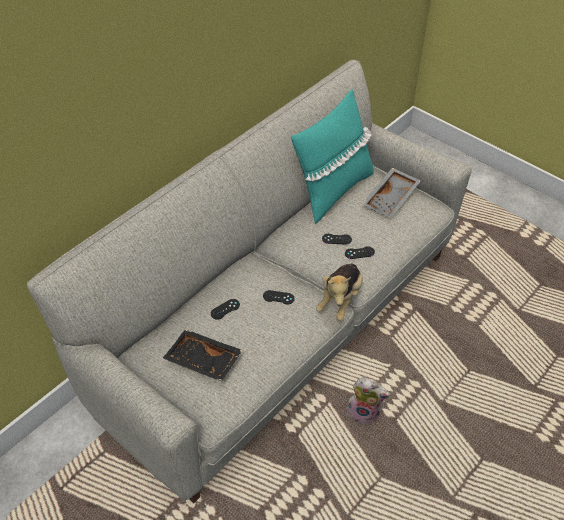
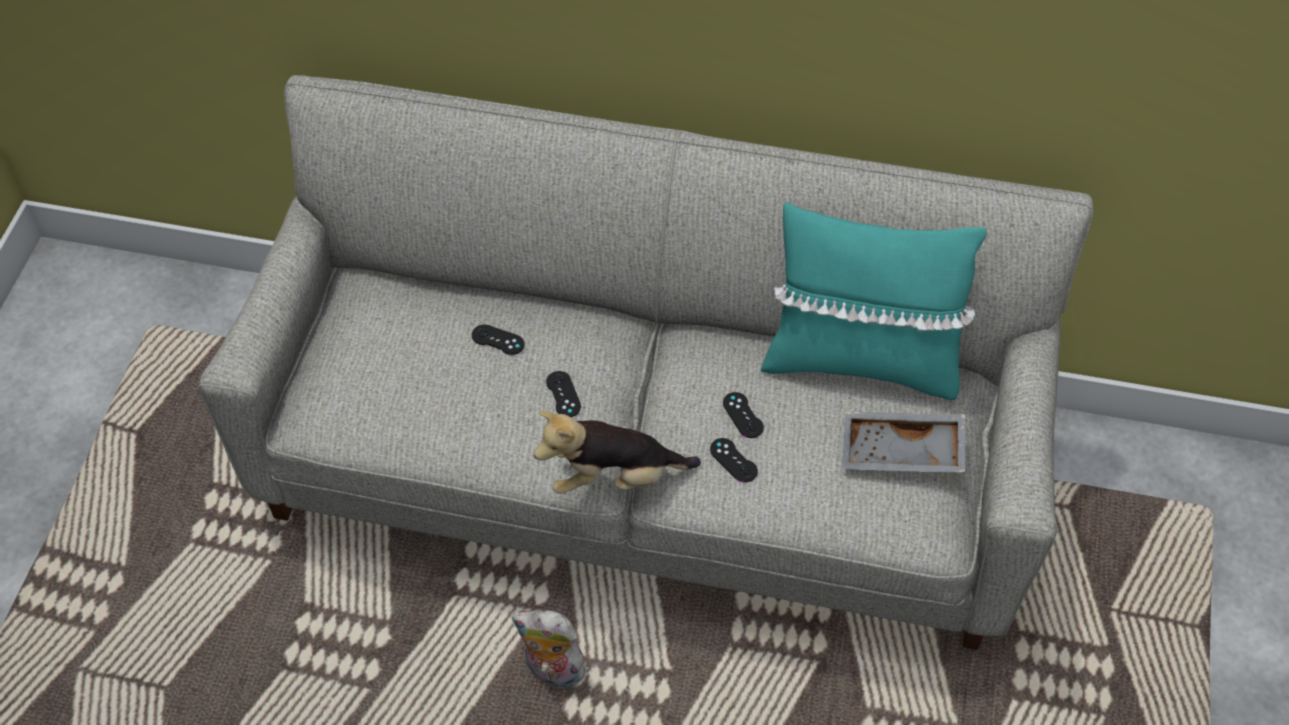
camera: 60 degrees right, 5 degrees up
black tray [163,329,243,381] -> none
plush toy [343,377,390,425] -> plush toy turned 120 degrees clockwise [512,610,590,688]

